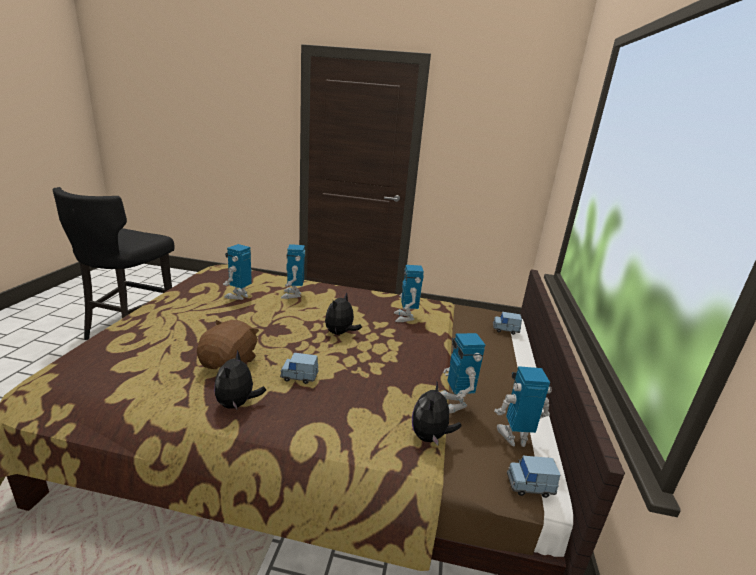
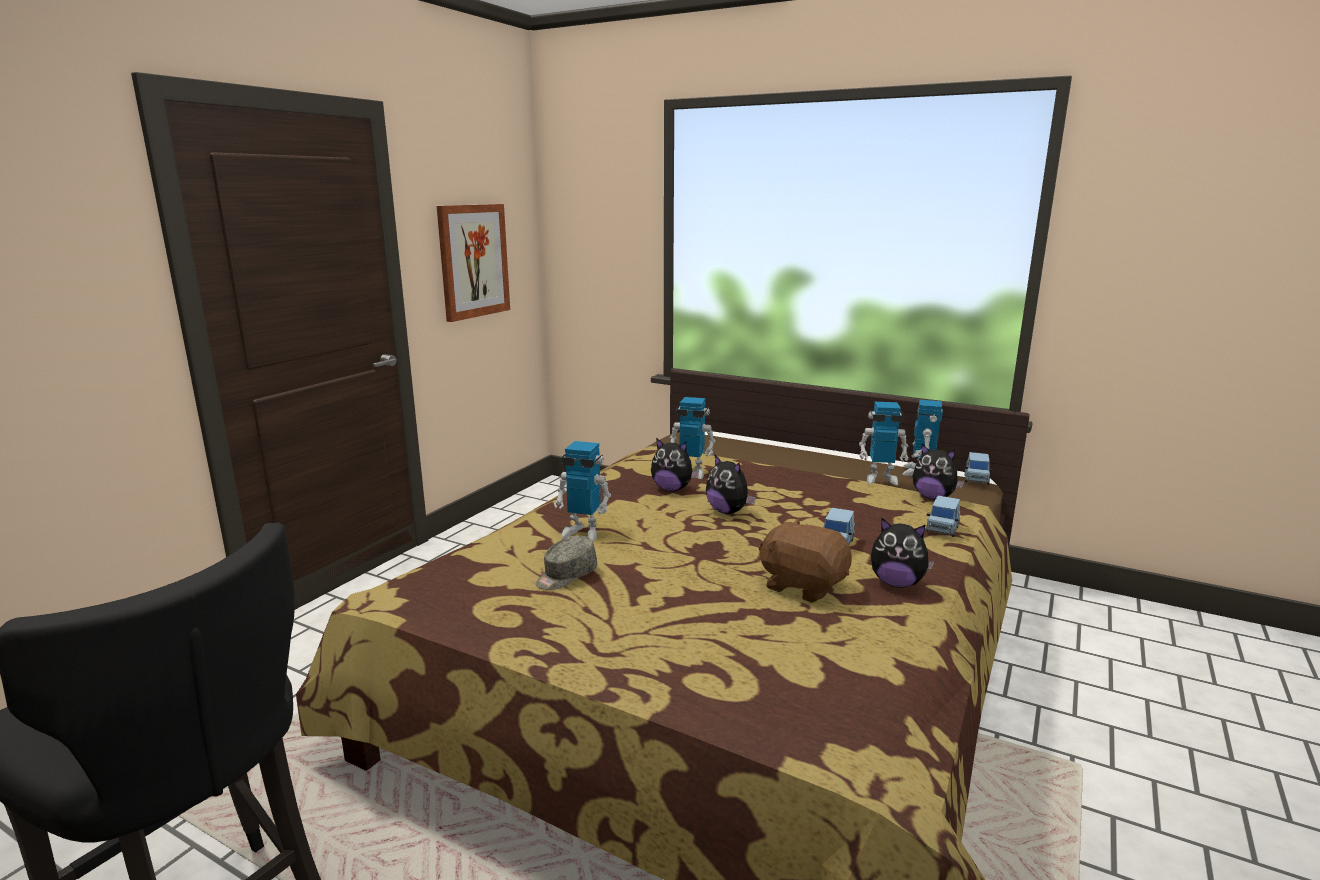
camera: 70 degrees left, 5 degrees down
toy robot [223,244,252,300] -> grey cap [536,536,597,590]
blue toy car [493,312,522,335] -> blue toy car moved to [926,495,960,537]
none -> picture [437,204,510,322]
none -> plush toy [651,438,699,491]

